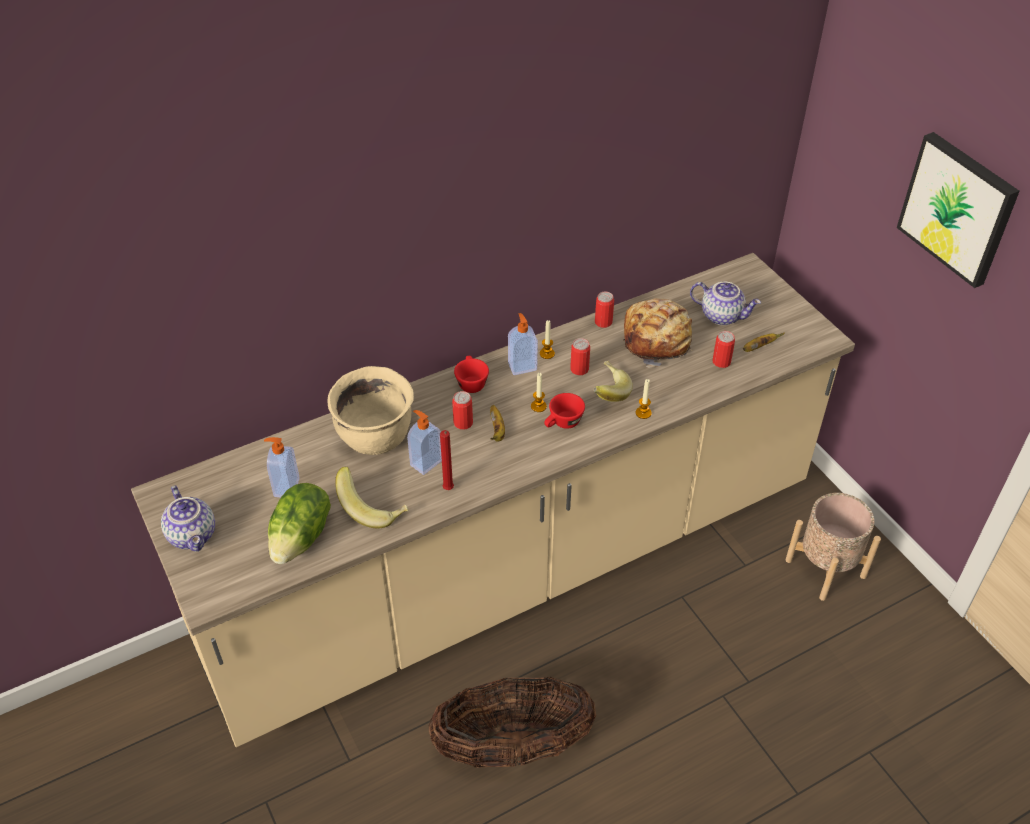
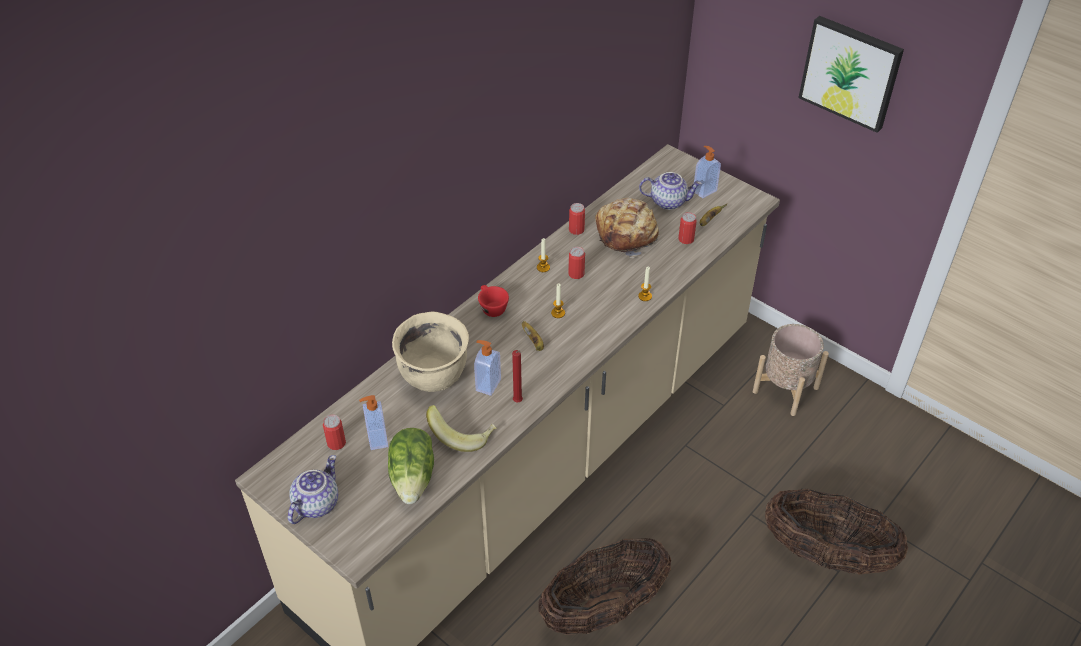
camera: 20 degrees left, 0 degrees up
teapot [161,486,215,552] -> teapot turned 105 degrees counterclockwise [288,455,338,524]
can [452,391,473,430] -> can moved to [323,415,346,450]
soap dispenser [508,313,538,375] -> soap dispenser moved to [694,146,721,198]
red cup [544,393,585,429] -> none
banana [593,361,633,402] -> none
none -> basket [765,488,908,575]

